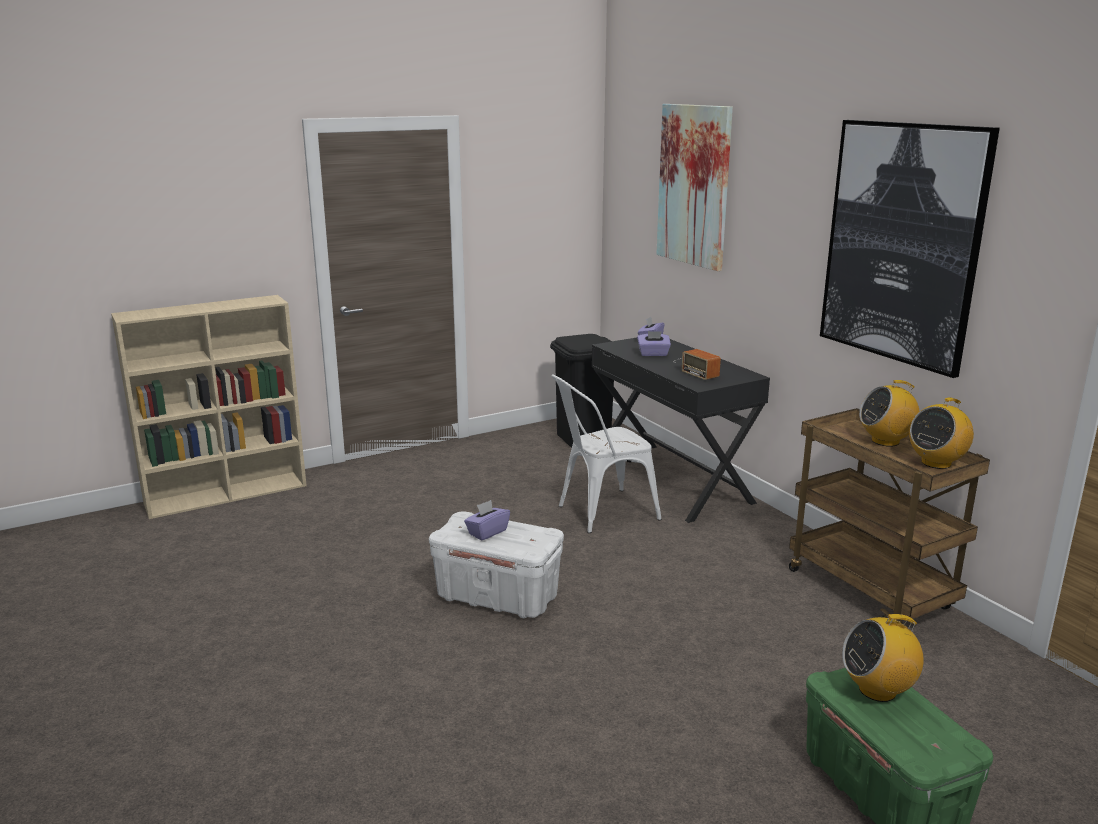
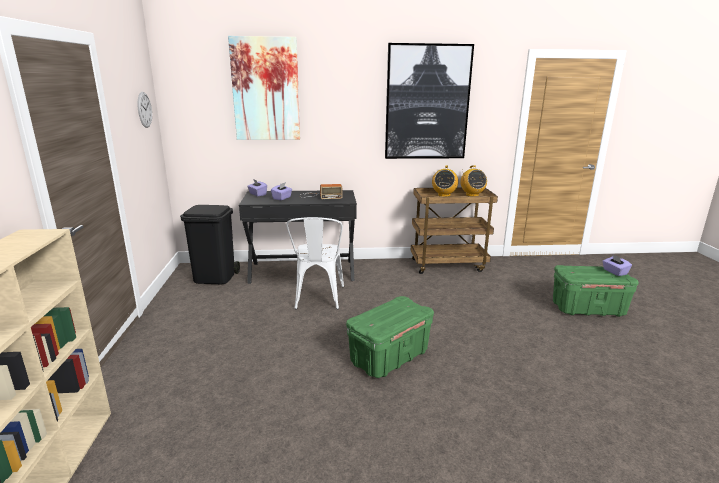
camera: 65 degrees left, 0 degrees up
white storage box [429,511,564,618] -> green storage box [346,296,434,378]
purple tissue box [464,500,510,540] -> purple tissue box moved to [603,255,632,276]
radio [842,614,924,702] -> none
none -> wall clock [138,92,152,128]

